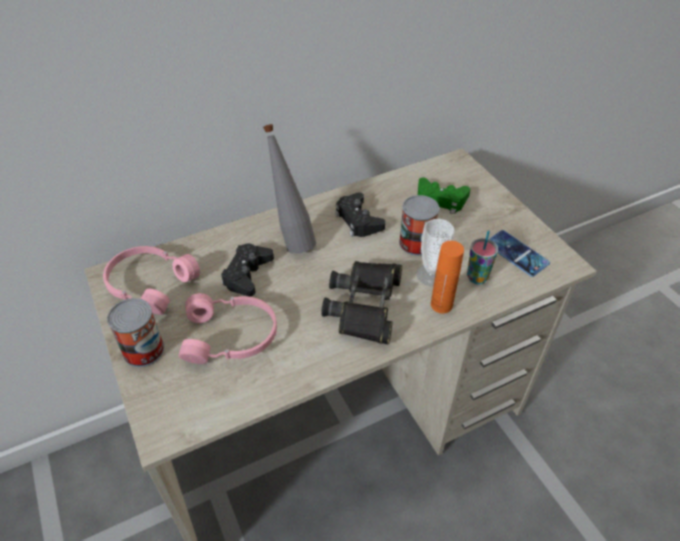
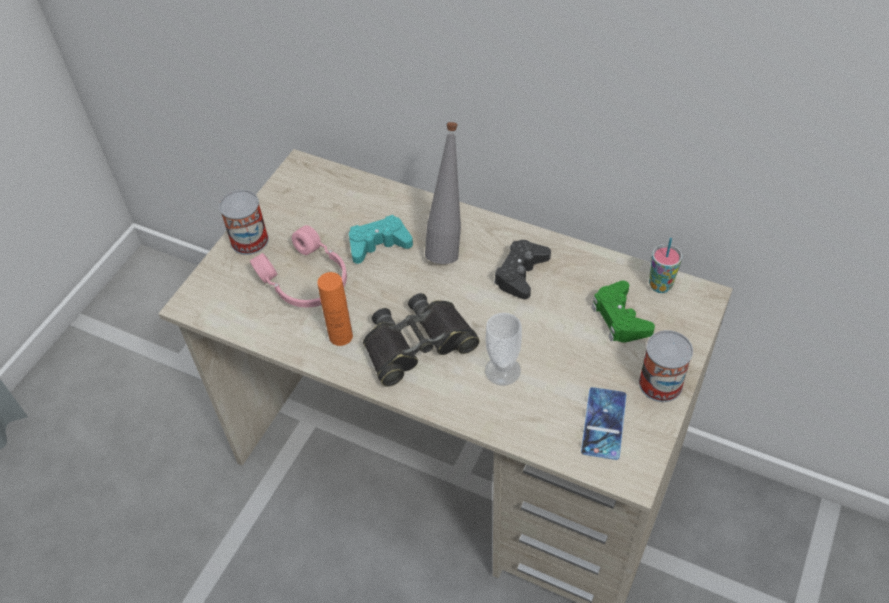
camera: 55 degrees right, 5 degrees up
pink headphones [103,246,200,315] -> none
black game controller [221,244,274,296] -> turquoise game controller [349,215,413,264]
can [399,195,439,256] -> can moved to [639,330,693,402]
orange bottle [431,241,464,314] -> orange bottle moved to [317,272,353,346]
cup [467,231,498,284] -> cup moved to [649,238,682,293]

